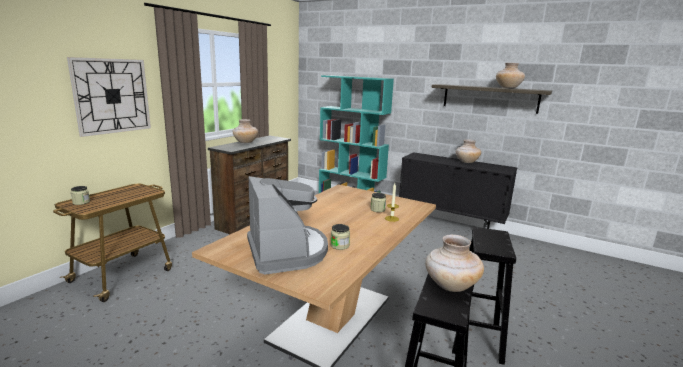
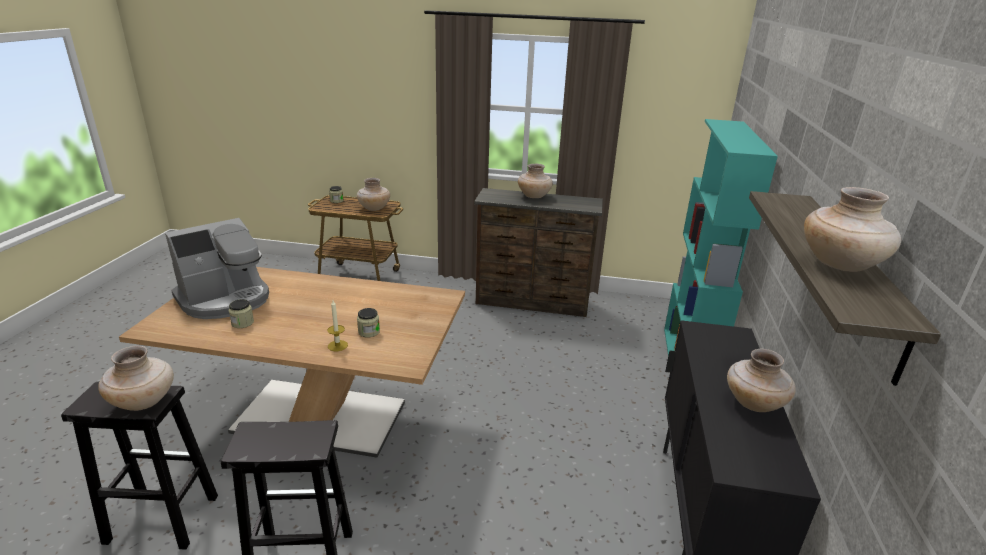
camera: 70 degrees right, 10 degrees up
wall clock [67,57,151,137] -> none
none -> beige vase [357,178,390,211]

